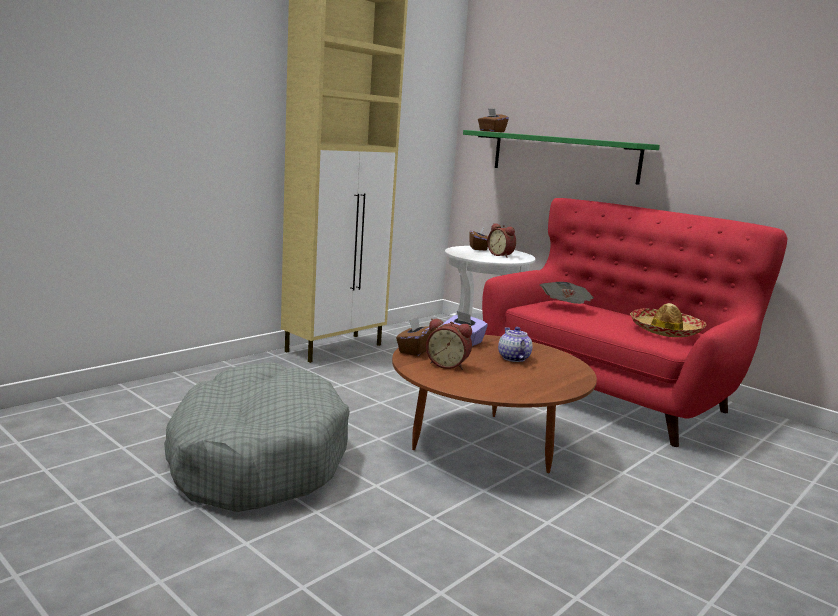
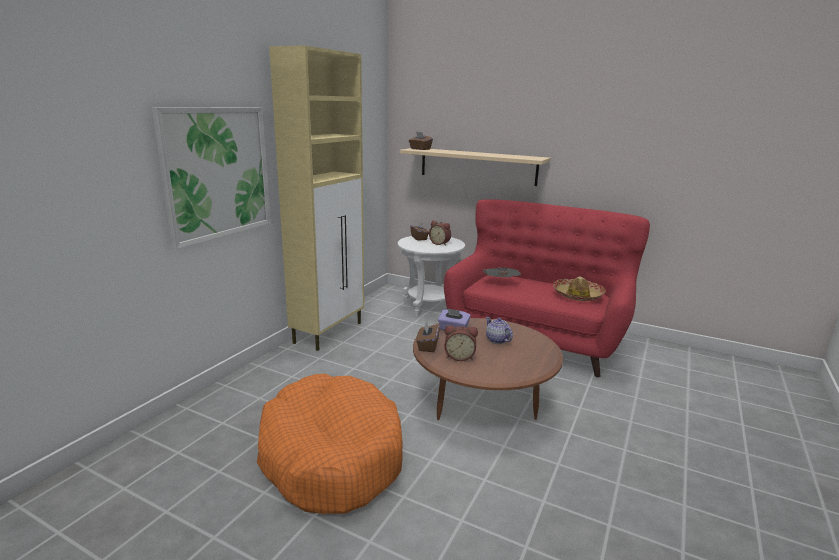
camera: 15 degrees left, 5 degrees up
grey dog bed [164,362,350,512] -> orange dog bed [257,374,403,514]
green shelf [463,130,660,185] -> beige shelf [400,148,551,186]
none -> picture [152,107,271,249]

